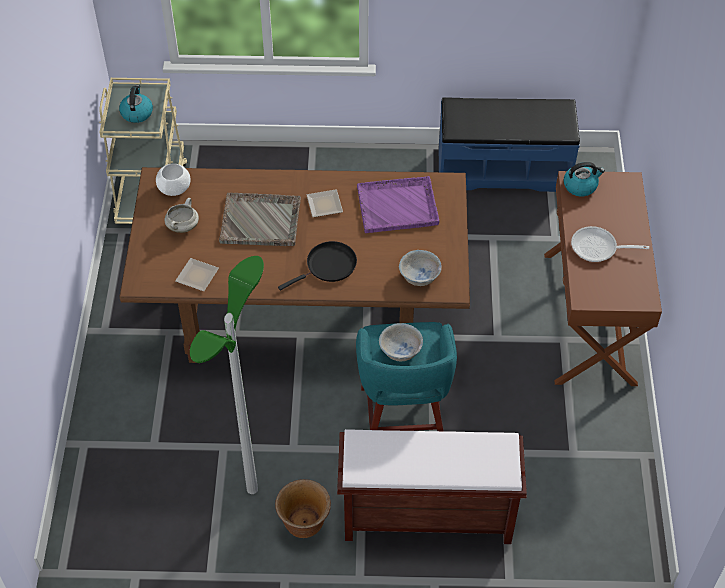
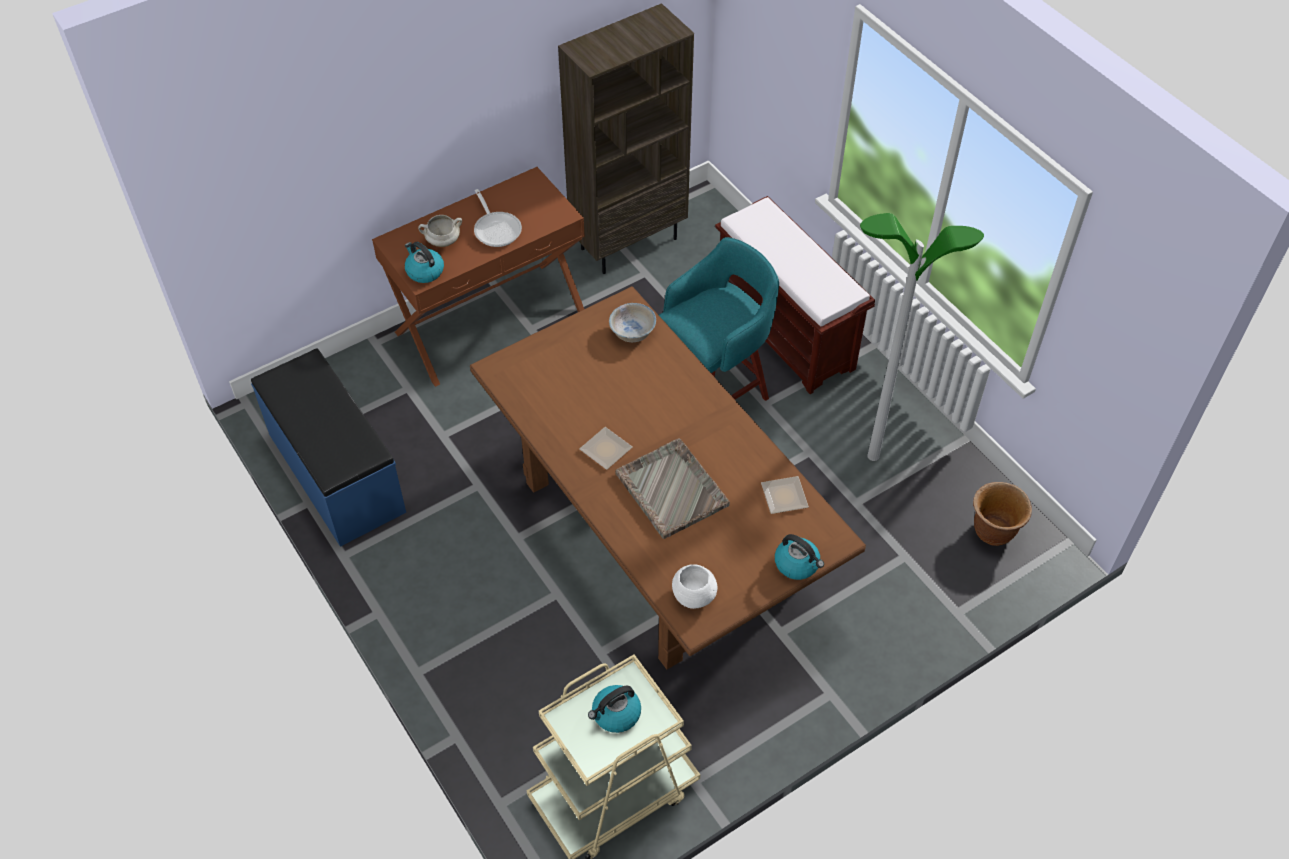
camera: 125 degrees left, 0 degrees up
white cooking pot [165,198,199,233] -> white cooking pot moved to [418,215,462,247]
brown planter [275,479,331,538] -> brown planter moved to [973,482,1032,546]
black frying pan [278,241,357,290] -> none
purple tray [357,176,440,233] -> none
white bowl [379,323,423,361] -> none
none -> brown bookcase [558,3,694,274]
none -> kettle [775,534,824,580]

